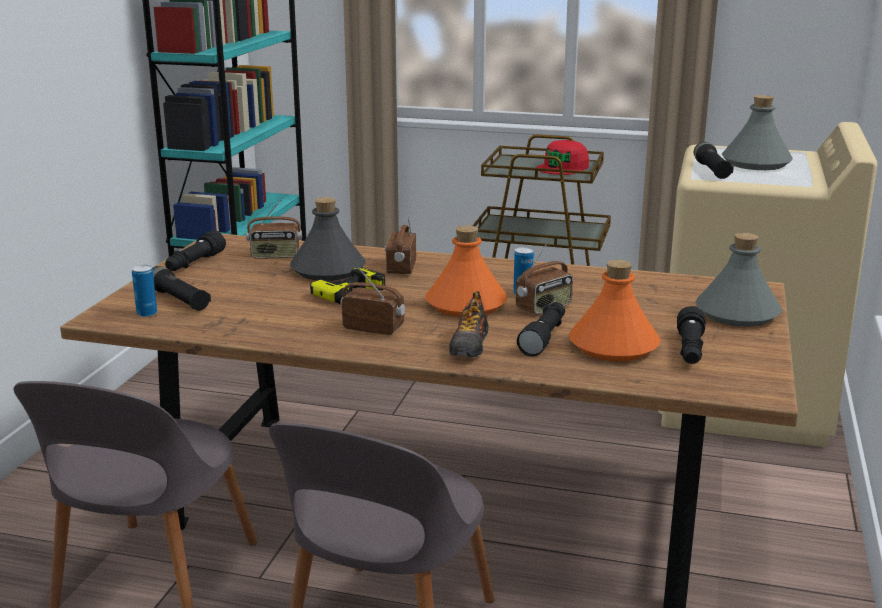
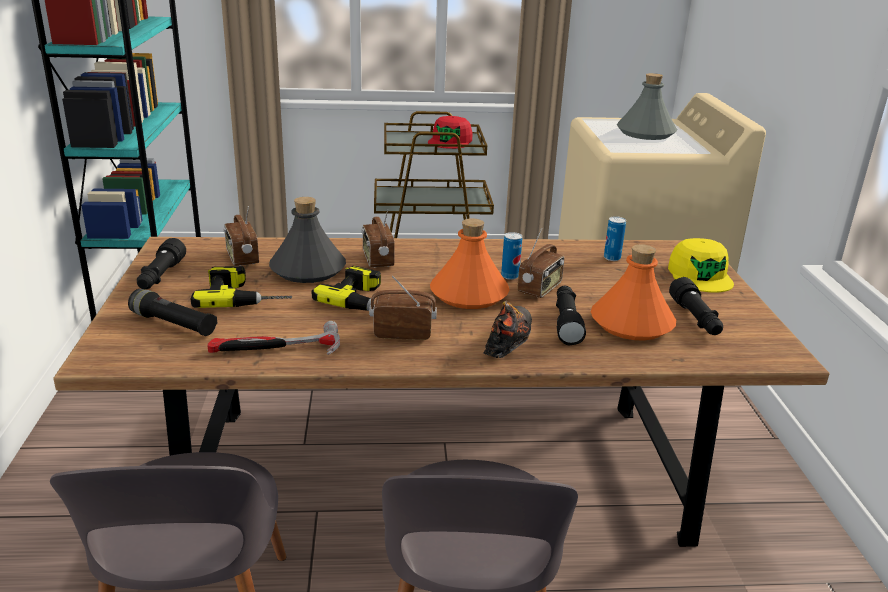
camera: 20 degrees left, 5 degrees up
can [132,265,157,317] -> can moved to [604,216,626,261]
radio [246,199,302,259] -> radio turned 90 degrees clockwise [223,206,259,266]
shoe [449,291,489,358] -> shoe turned 150 degrees counterclockwise [483,301,532,358]
black flashlight [694,142,734,179] -> none
grey bottle [696,233,782,327] -> yellow cap [668,238,734,293]
none -> power drill [191,266,292,308]
none -> hammer [207,321,340,355]

